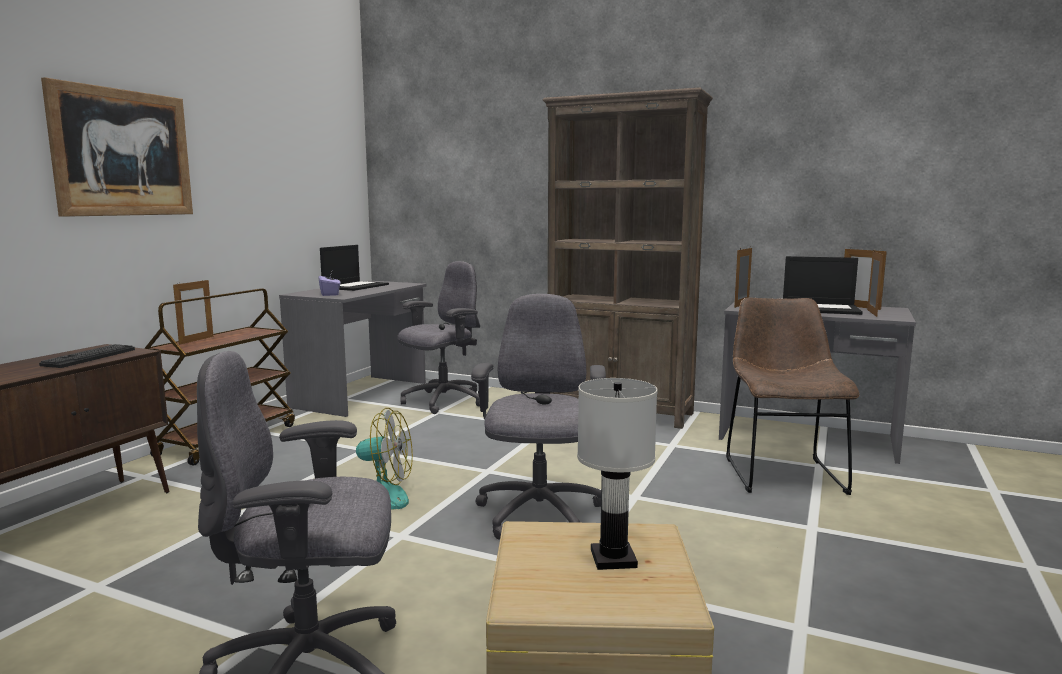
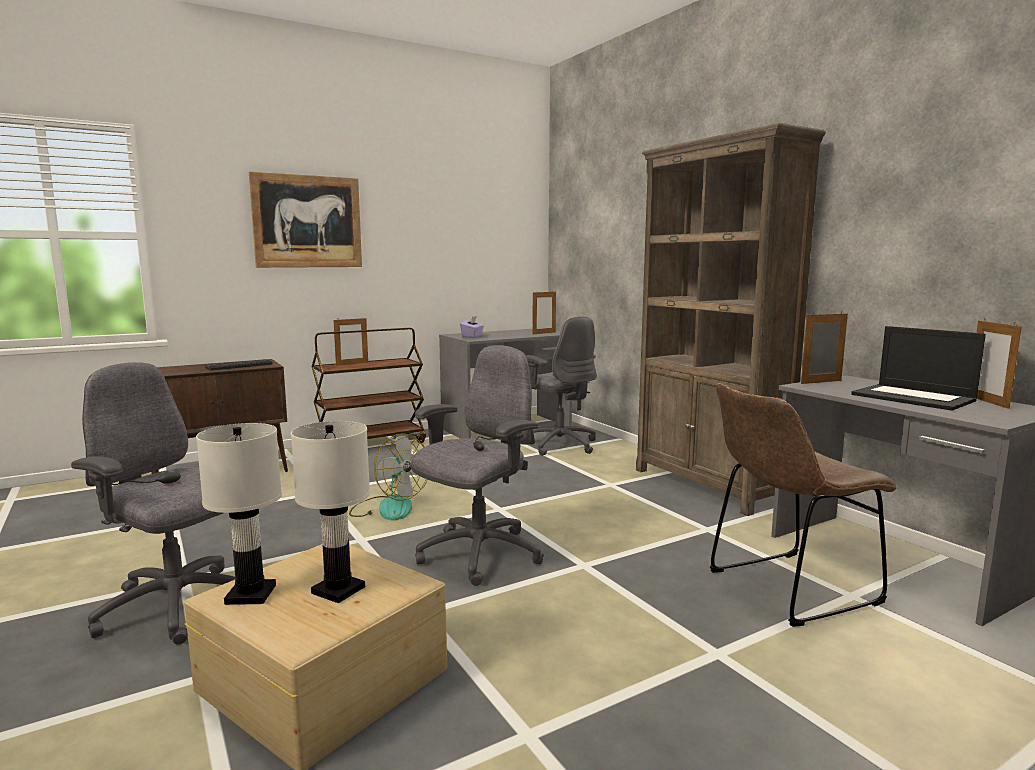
camera: 35 degrees right, 0 degrees up
laptop [320,245,389,291] -> none
grey office chair [398,261,480,414] -> grey office chair turned 60 degrees clockwise [526,316,597,456]
brown chair [726,298,860,495] -> brown chair turned 150 degrees counterclockwise [709,383,897,627]
picture frame [867,251,883,317] -> picture frame moved to [533,291,556,334]
none -> white table lamp [196,423,282,605]

